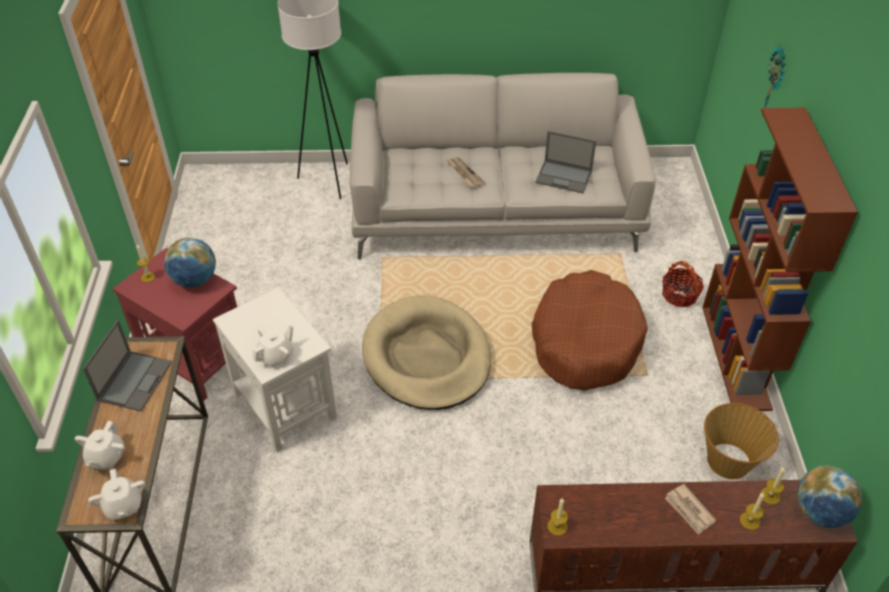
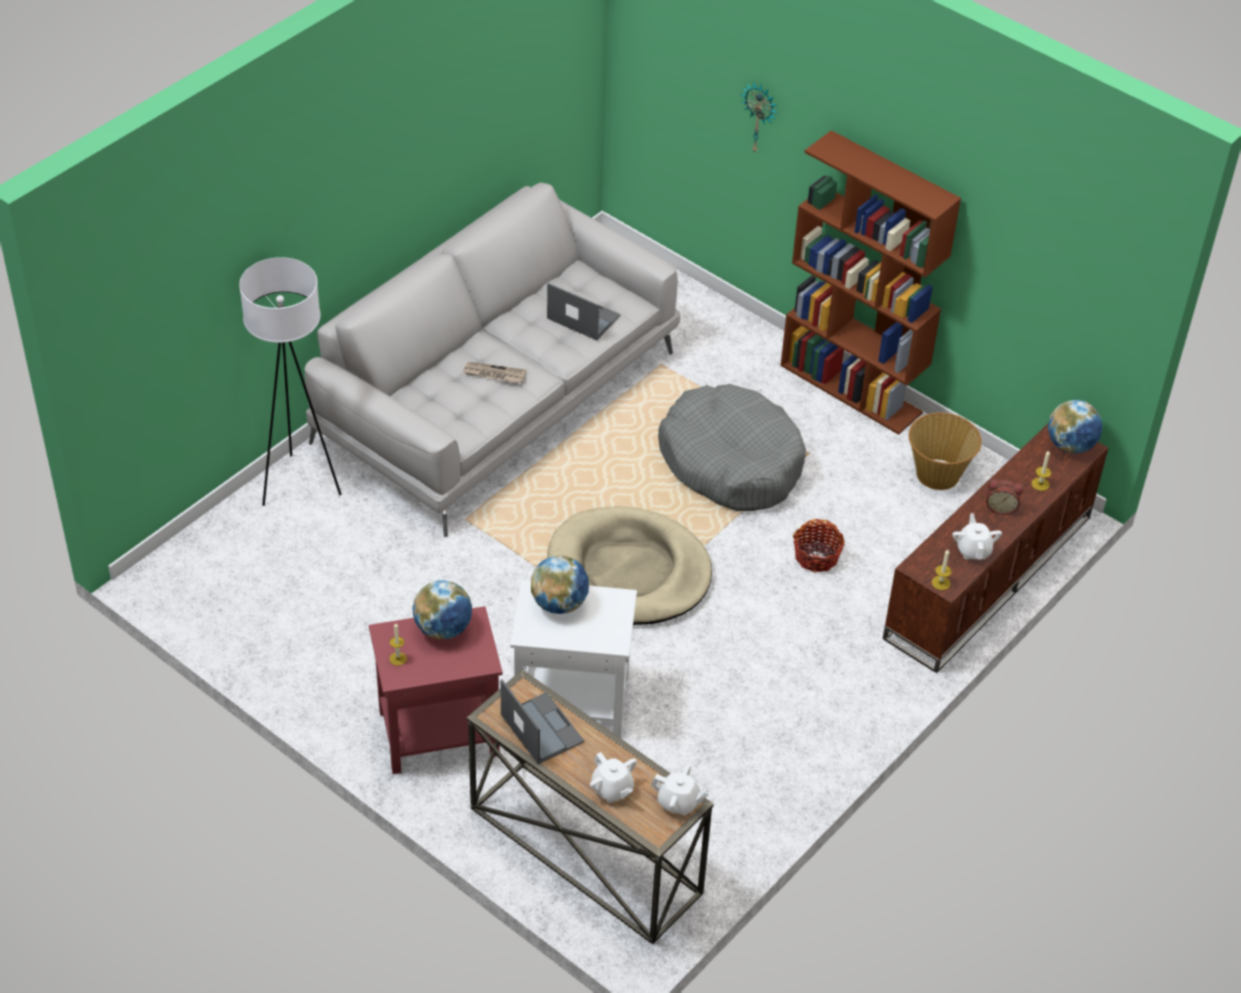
camera: 50 degrees left, 0 degrees up
white teapot [253,325,293,367] -> white teapot moved to [952,513,1002,560]
brown dog bed [532,270,648,390] -> grey dog bed [658,384,806,511]
laptop [535,131,596,193] -> laptop turned 120 degrees counterclockwise [547,283,620,340]
basket [662,261,704,307] -> basket moved to [793,519,845,572]
newspaper [665,484,716,535] -> alarm clock [986,479,1024,514]
candle [760,467,785,505] -> none
none -> globe [531,555,589,614]

